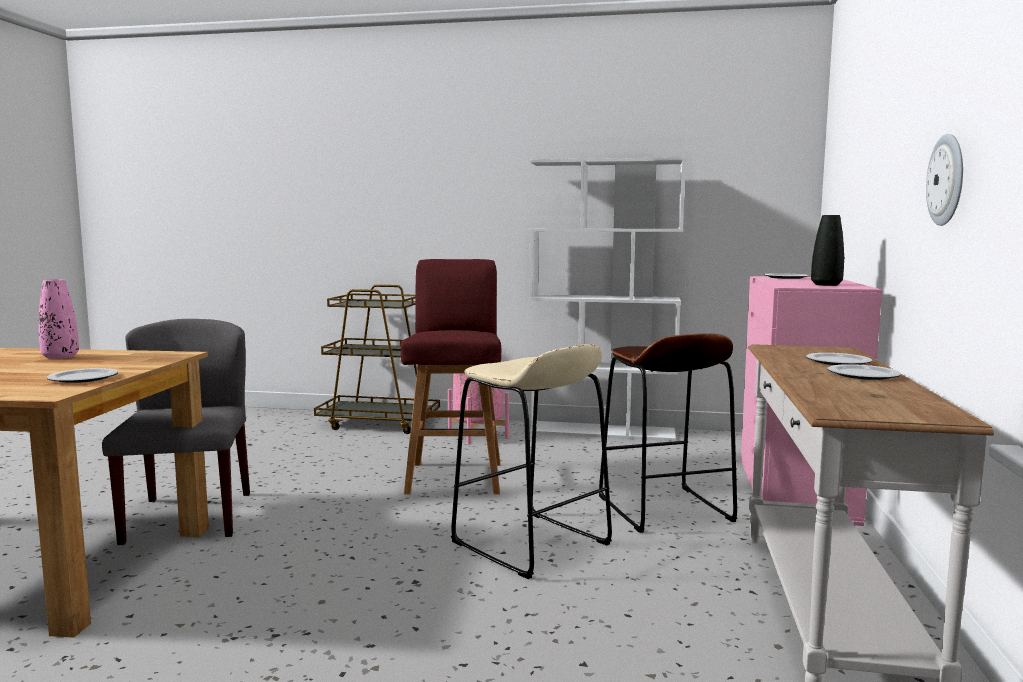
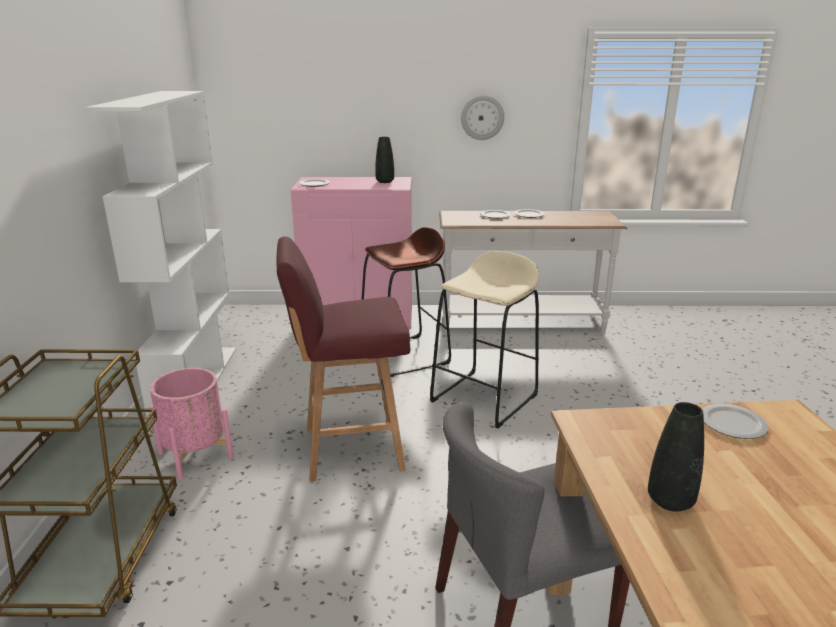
camera: 100 degrees left, 15 degrees up
pink vase [39,279,79,359] -> black vase [648,402,704,512]

